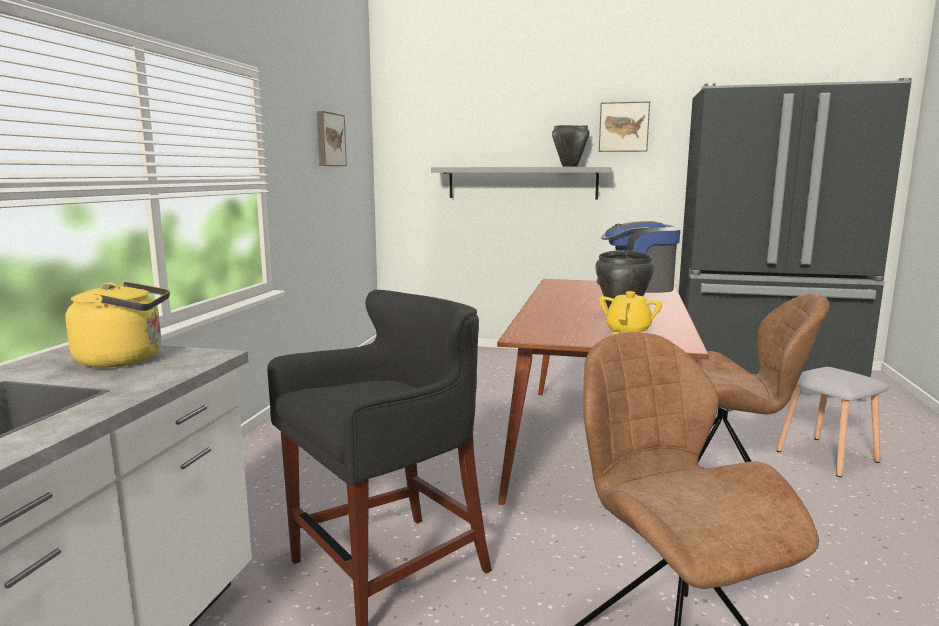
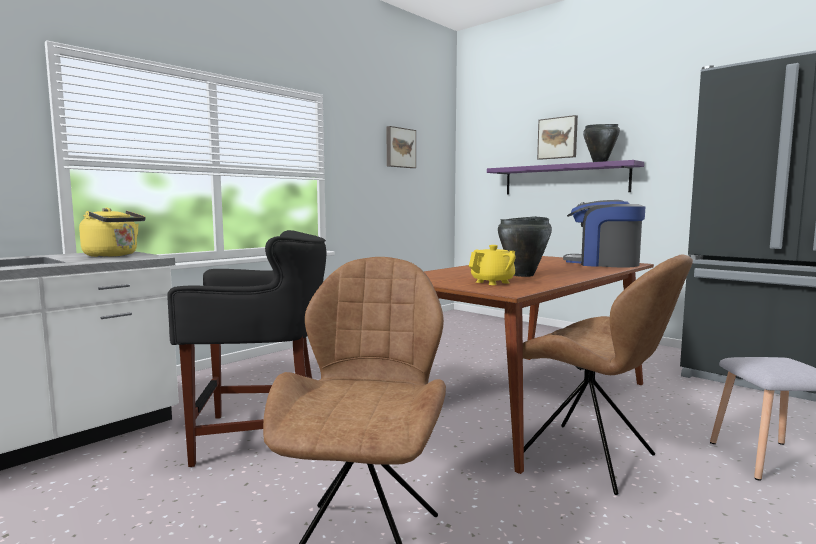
camera: 30 degrees right, 5 degrees down
grey shelf [431,167,612,199] -> purple shelf [487,160,644,194]
picture [599,101,650,152] -> picture moved to [537,115,578,160]

